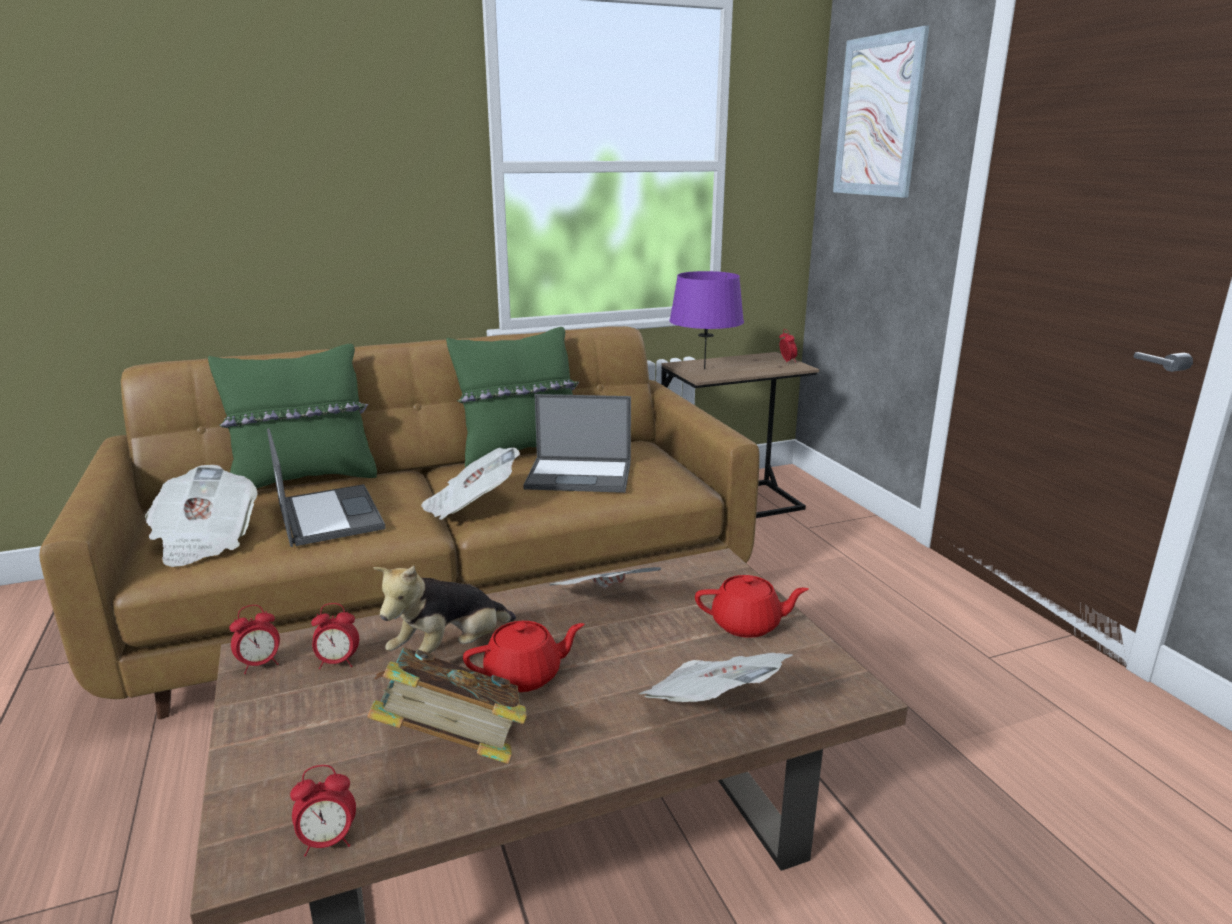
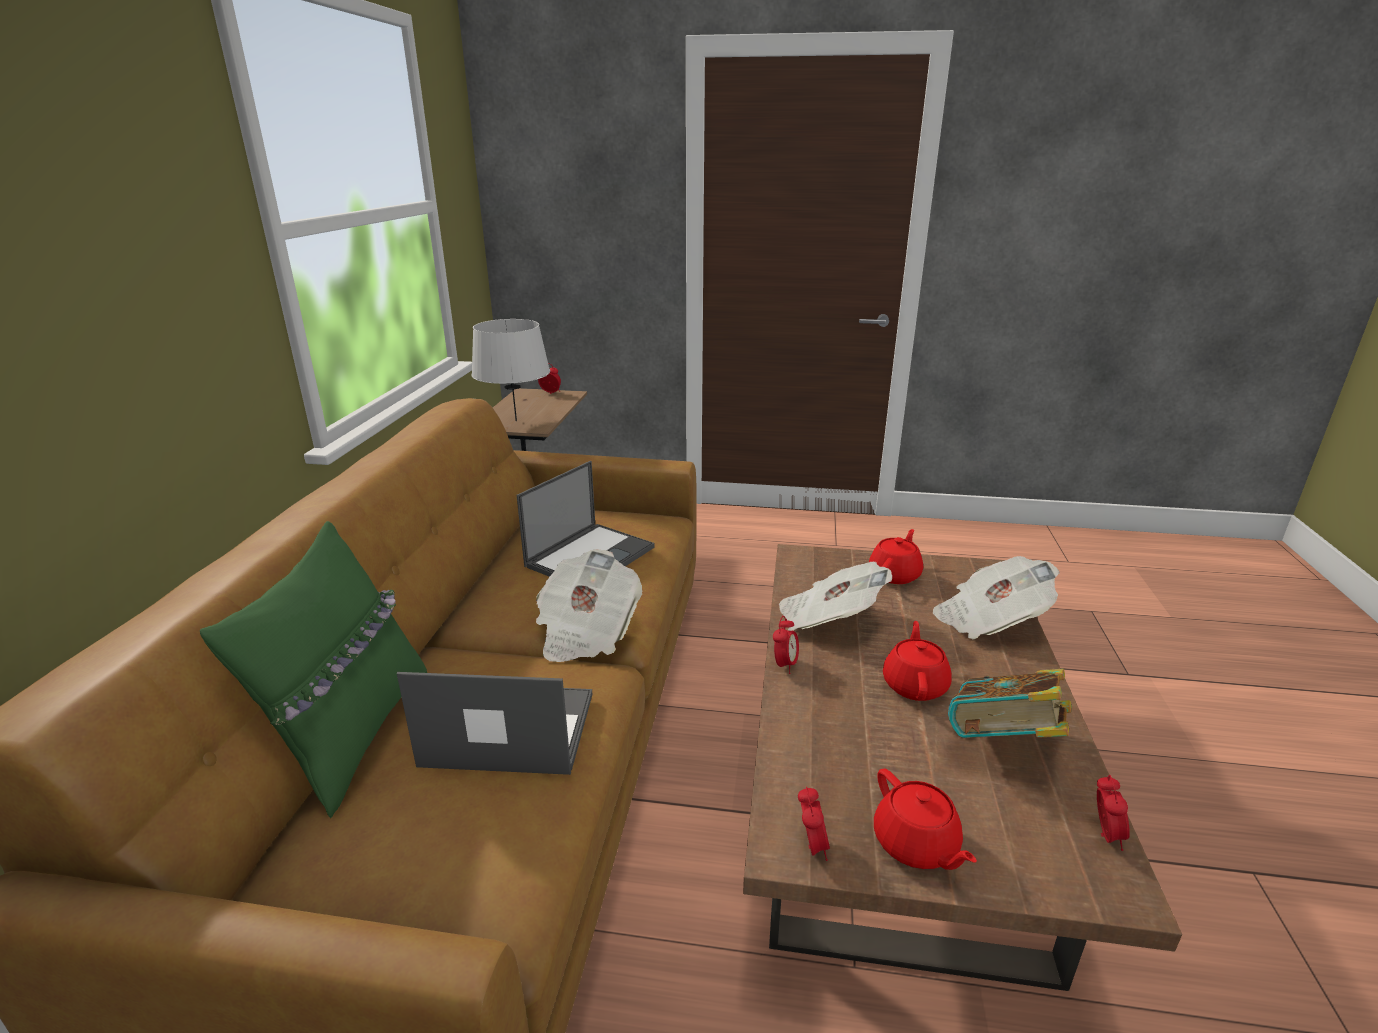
camera: 60 degrees left, 5 degrees up
newspaper [145,465,258,567] -> none
alarm clock [311,603,359,669] -> alarm clock moved to [773,616,799,674]
plush toy [374,566,516,654] -> none
green pillow [446,327,579,467] -> none
purple table lamp [669,271,744,369] -> grey table lamp [471,319,550,421]
picture [833,25,930,198] -> none
none -> red teapot [874,769,977,870]

